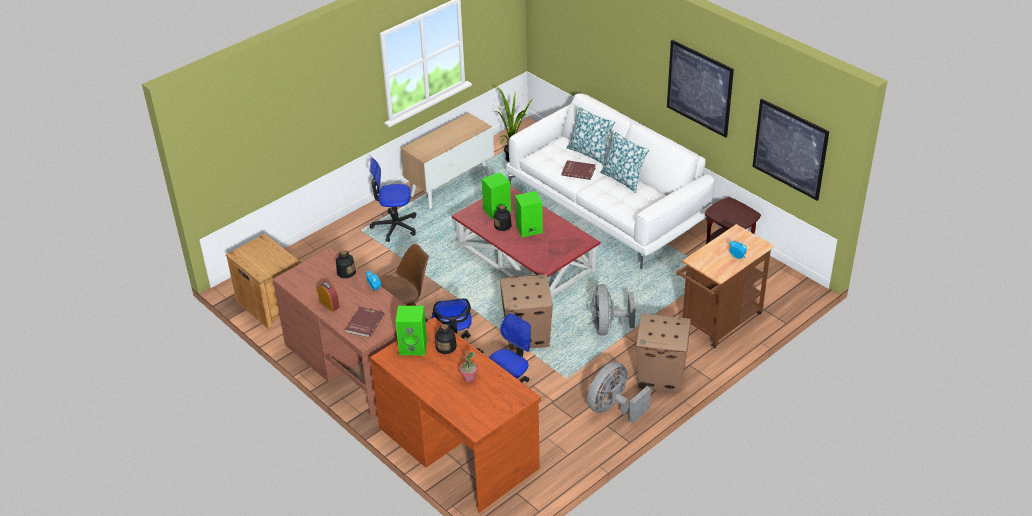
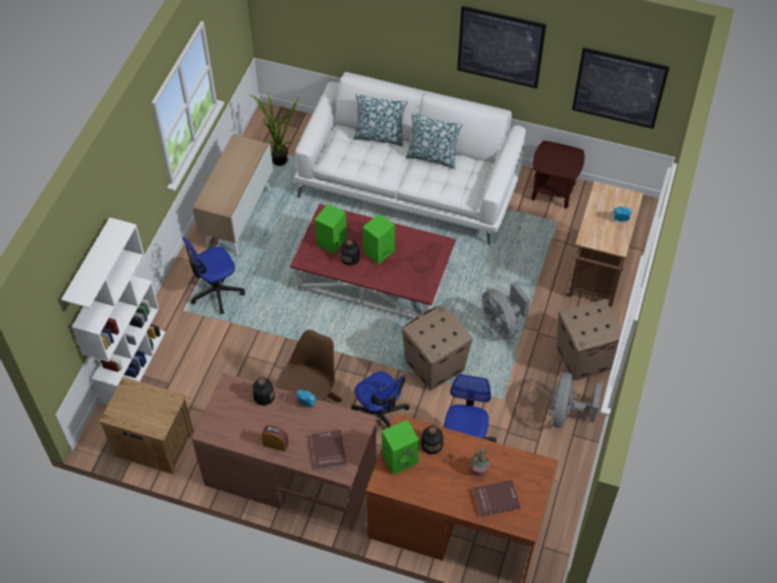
camera: 30 degrees left, 15 degrees up
red book [562,160,596,180] -> red book moved to [473,480,521,517]
none -> white bookcase [61,217,166,405]

